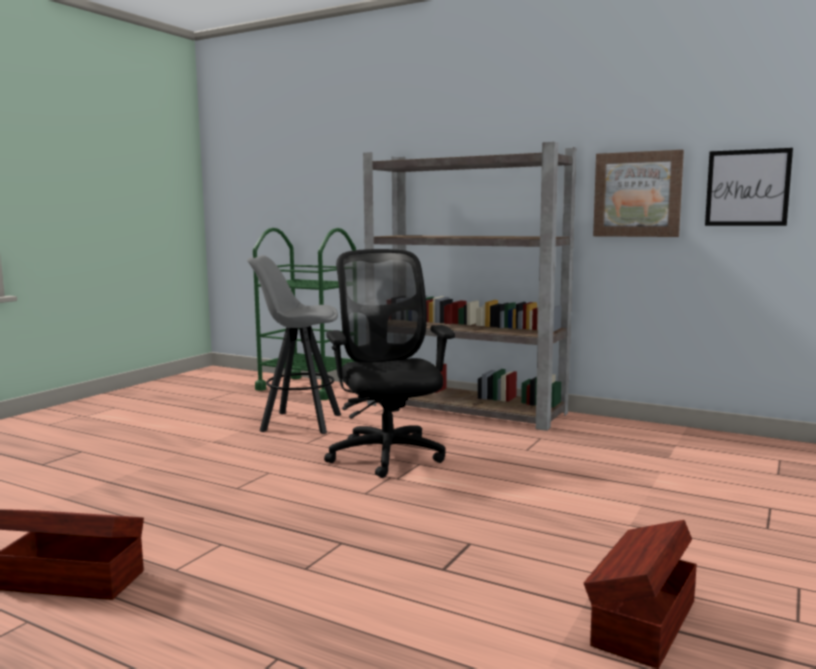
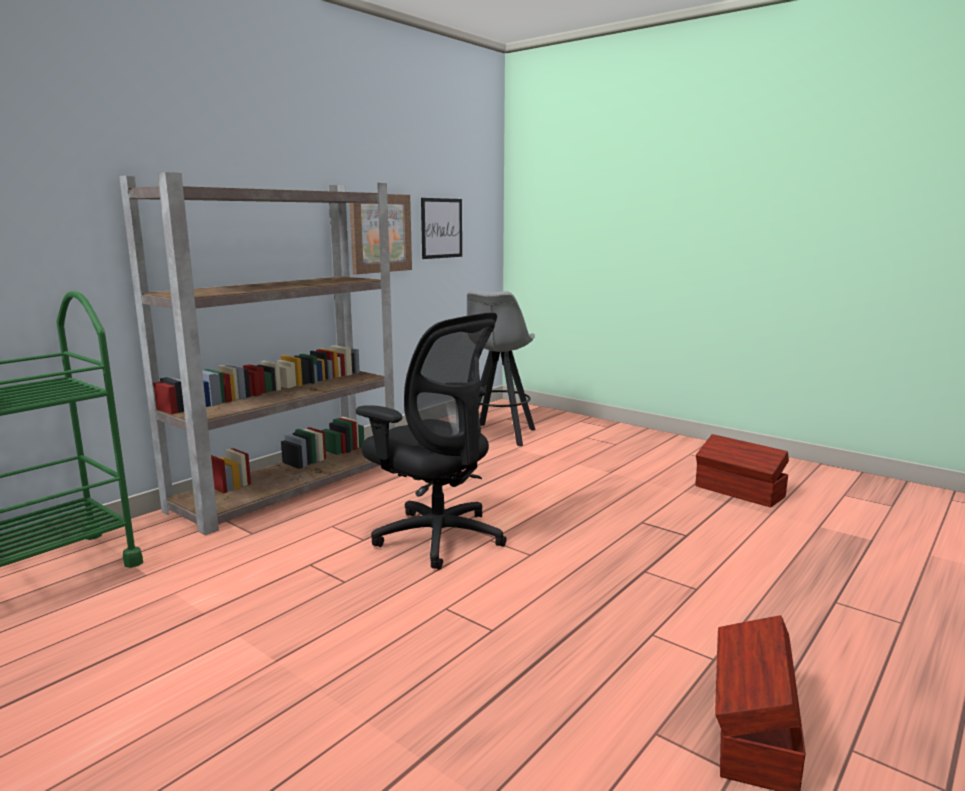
camera: 80 degrees left, 5 degrees up
grey stool [247,255,341,434] -> grey stool moved to [467,290,536,446]
black office chair [324,249,455,478] -> black office chair turned 135 degrees counterclockwise [356,312,507,570]

